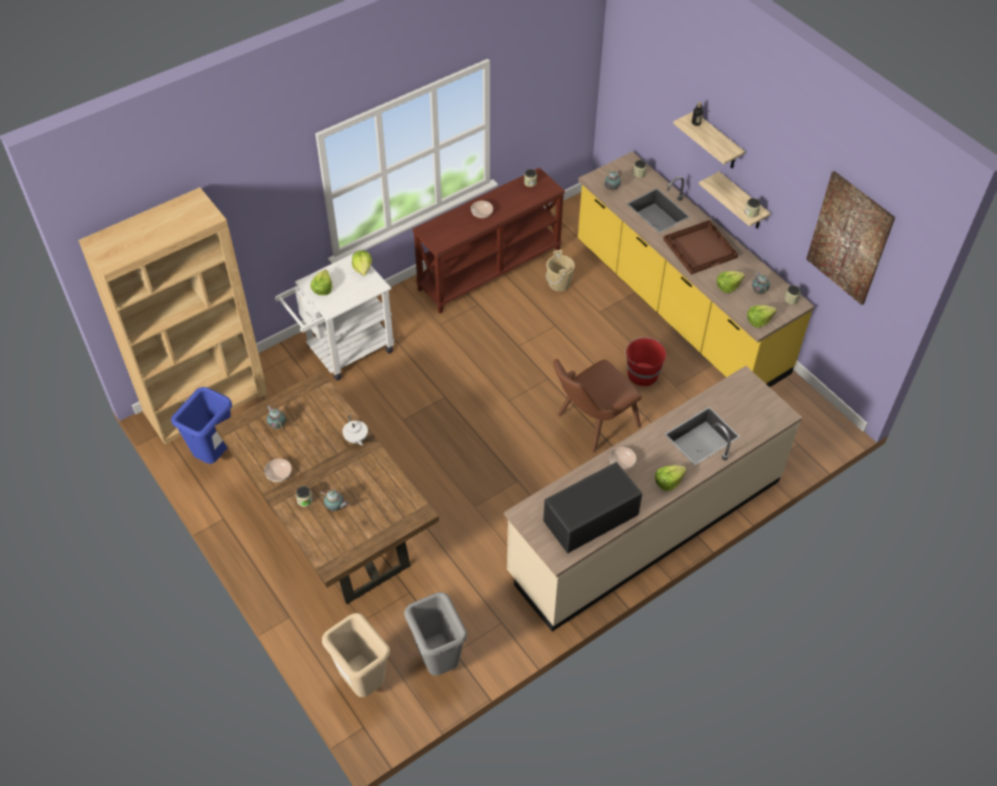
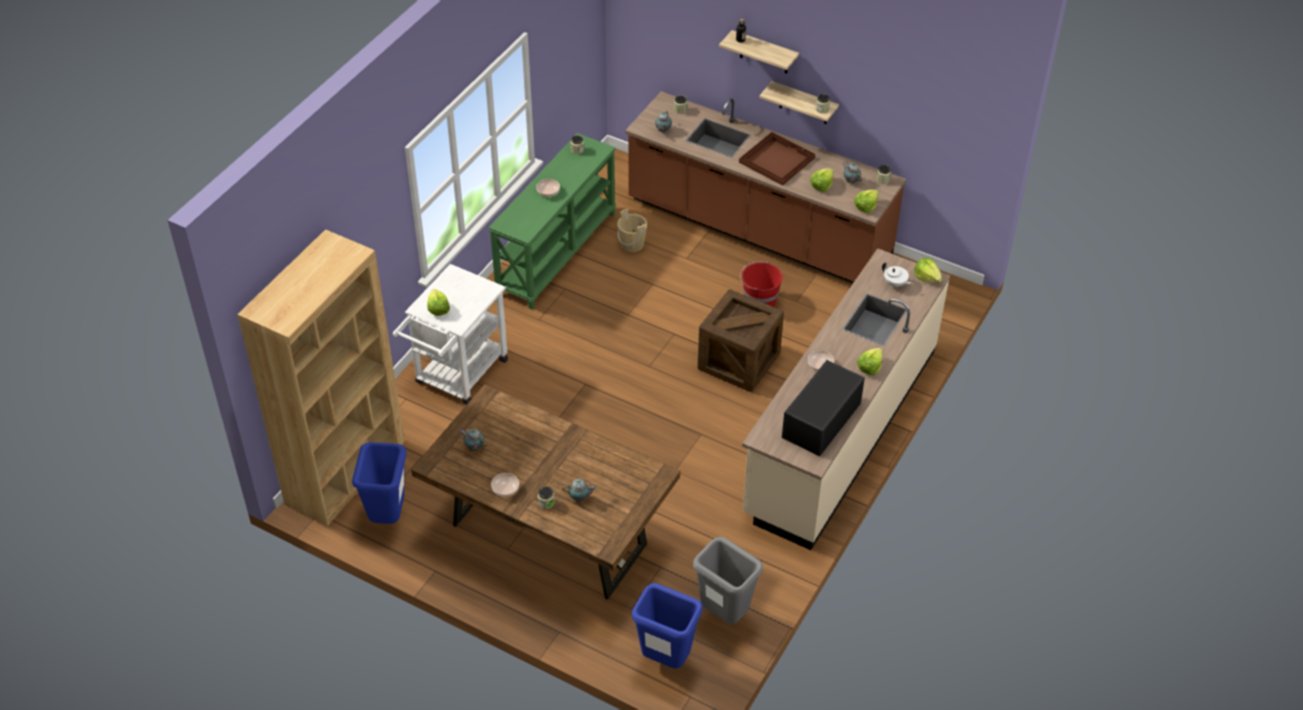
camera: 25 degrees left, 5 degrees down
beige trash can [322,613,390,697] -> blue trash can [632,583,703,669]
white teapot [342,415,368,446] -> white teapot moved to [882,262,913,287]
lettuce [352,250,372,276] -> lettuce moved to [914,258,942,283]
brown console table [412,167,565,314] -> green console table [489,133,616,310]
brown chair [553,359,642,453] -> crate [697,289,784,392]
yellow counter [578,151,815,387] -> brown counter [625,91,906,283]
picture [806,171,895,305] -> none

